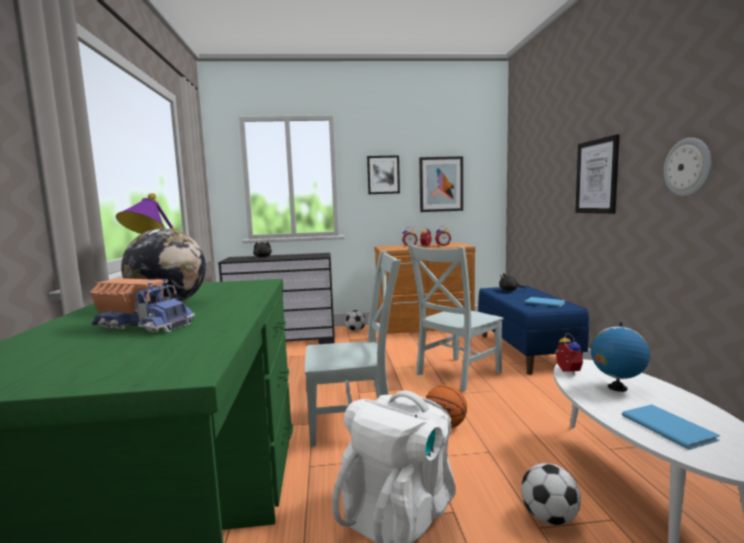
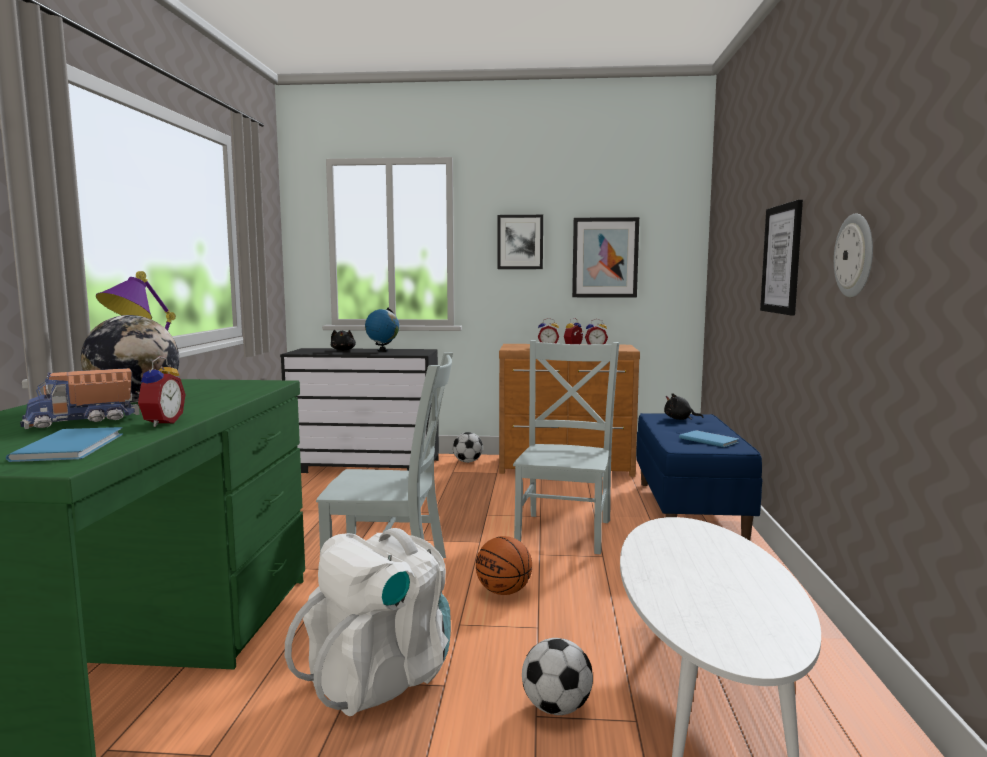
camera: 10 degrees right, 0 degrees up
toy truck [90,278,195,332] -> toy truck turned 120 degrees clockwise [20,368,140,429]
grey chair [407,244,504,392] -> grey chair turned 135 degrees clockwise [513,340,619,554]
alarm clock [555,333,583,375] -> alarm clock moved to [135,356,185,427]
globe [591,322,650,392] -> globe moved to [365,307,399,352]
blue book [622,405,720,450] -> blue book moved to [6,427,123,462]

